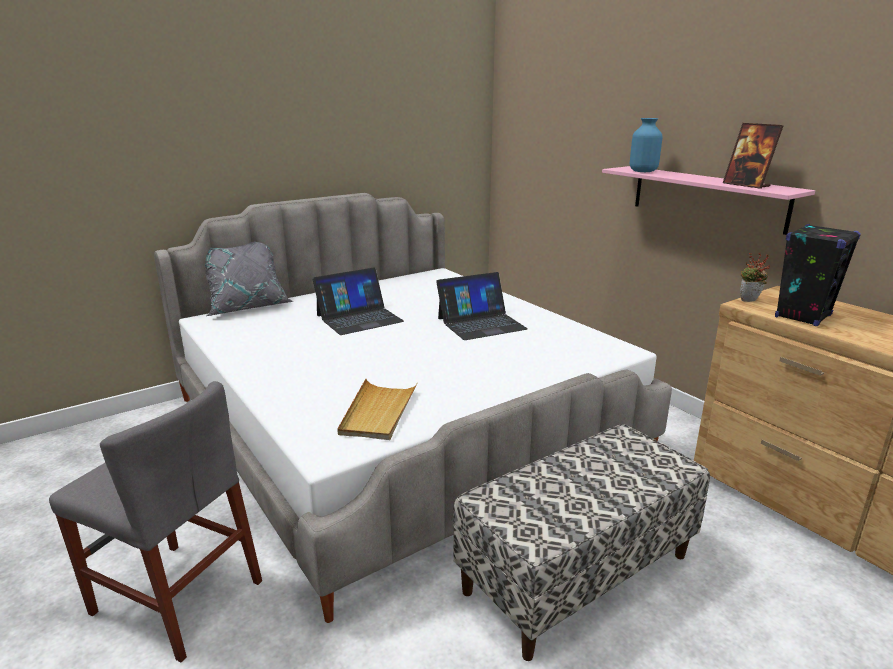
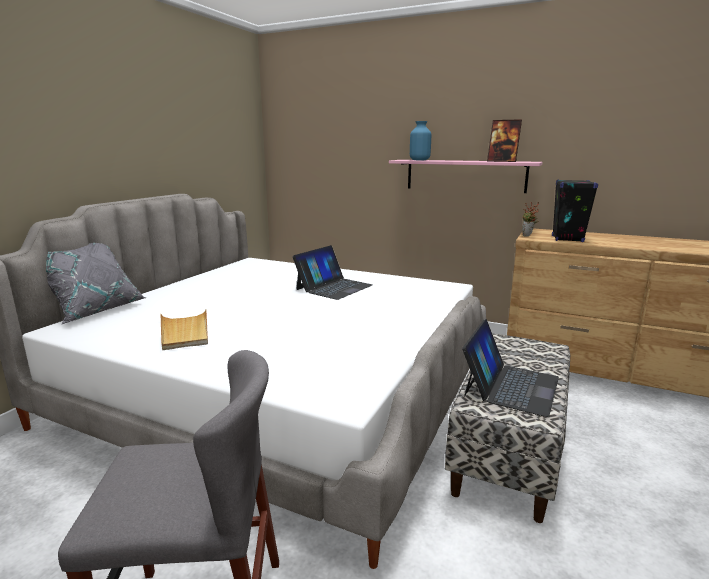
camera: 30 degrees left, 5 degrees down
laptop [313,267,404,335] -> laptop moved to [462,319,559,417]
beige tray [337,379,418,440] -> beige tray moved to [161,310,208,350]

